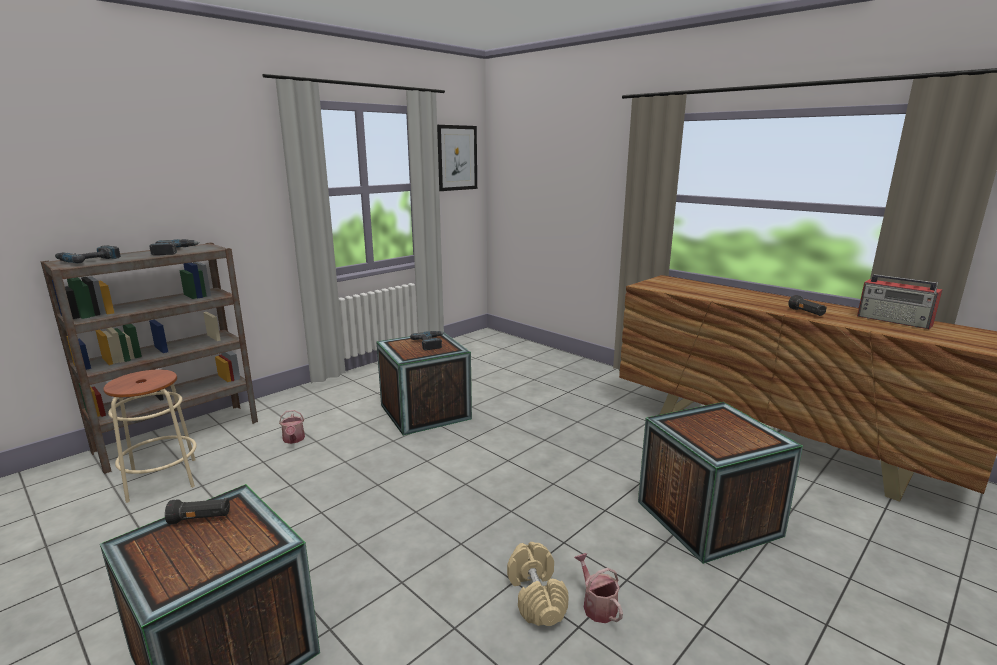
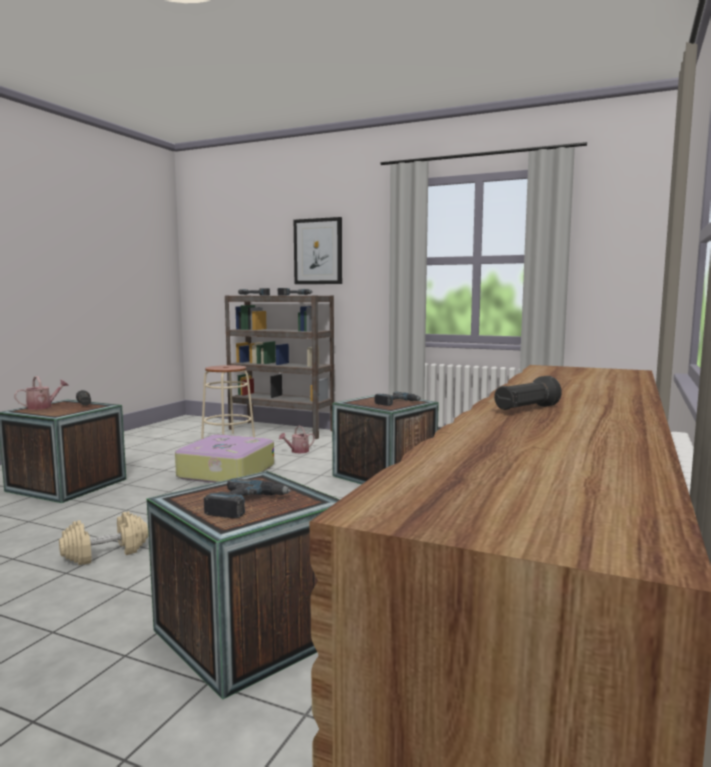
camera: 70 degrees right, 10 degrees down
picture [437,125,477,191] -> picture moved to [294,217,342,284]
watering can [574,553,623,623] -> watering can moved to [14,376,69,410]
radio [857,274,943,330] -> none
none -> suitcase [175,434,274,483]
none -> power drill [204,478,291,519]

